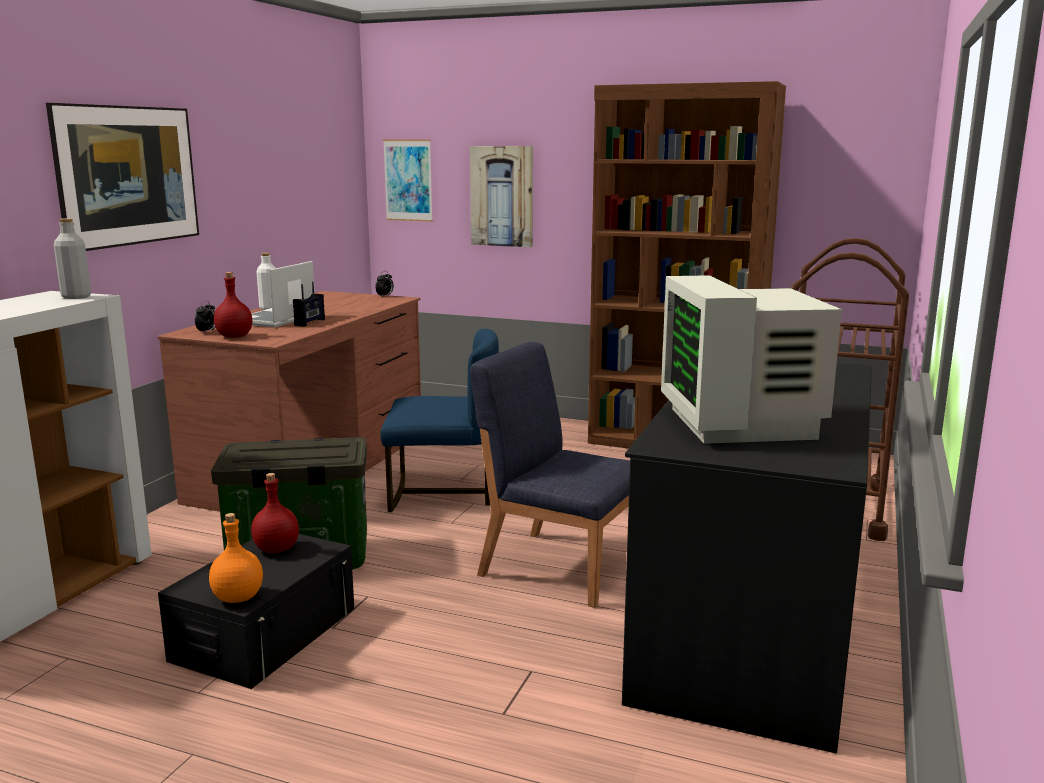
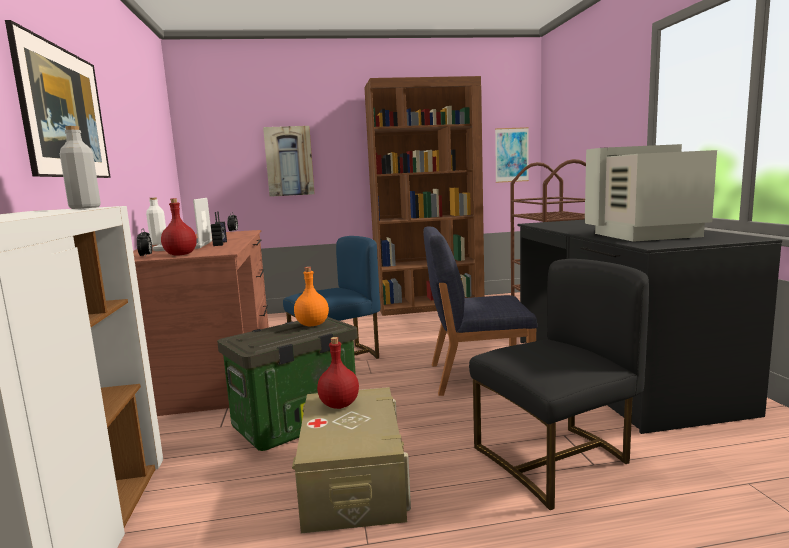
camera: 30 degrees left, 5 degrees down
black storage box [158,534,354,689] -> beige storage box [292,387,411,533]
orange bottle [209,513,263,603] -> orange bottle moved to [294,267,329,326]
picture [383,140,433,222] -> picture moved to [495,127,529,183]
monitor [661,275,842,444] -> monitor turned 120 degrees clockwise [585,144,717,242]
none -> black chair [469,259,649,510]

